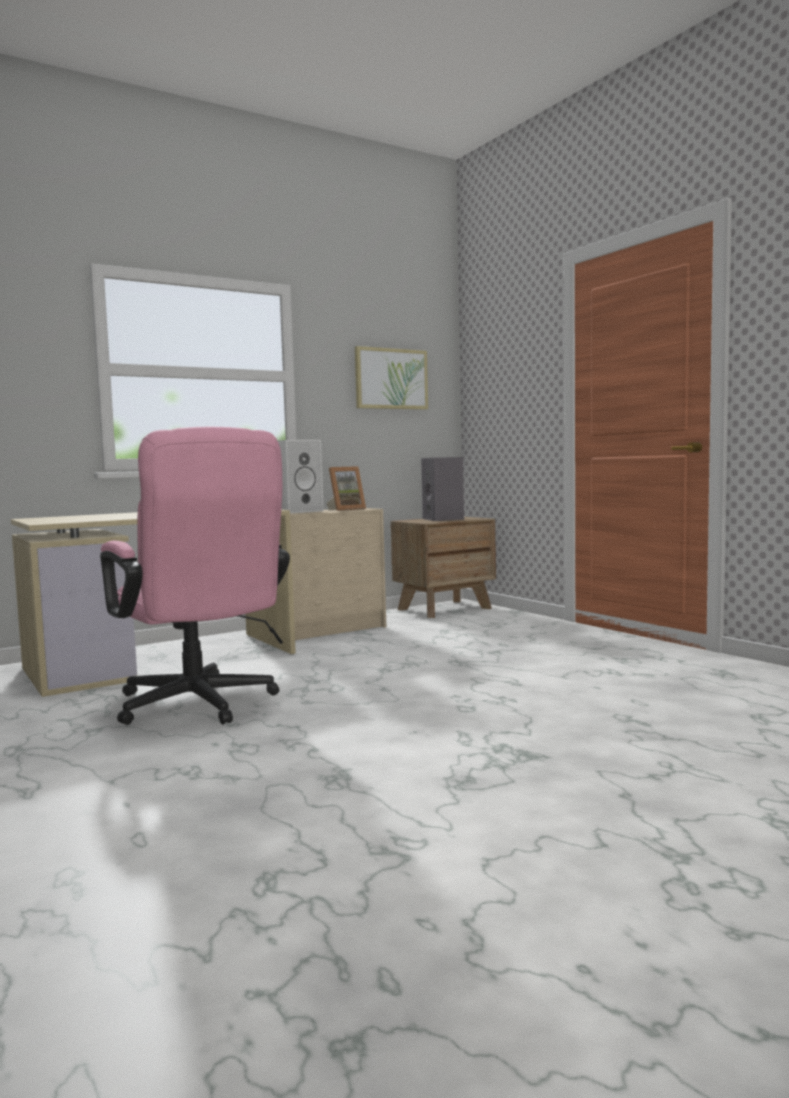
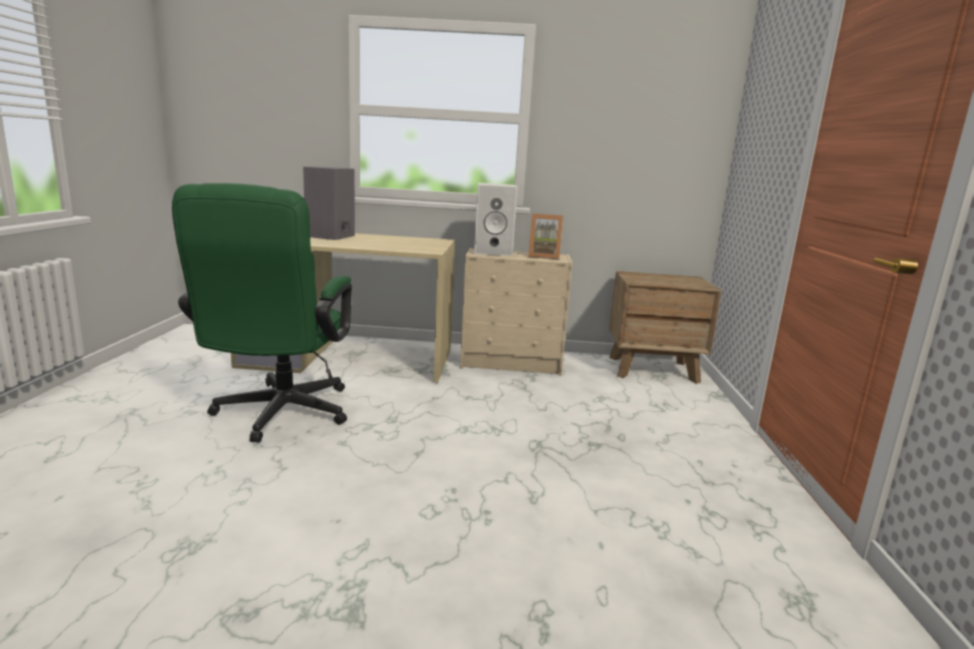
camera: 35 degrees right, 10 degrees up
pink office chair [100,427,290,725] -> green office chair [172,183,352,443]
picture [355,346,428,410] -> none
grey speaker [421,457,464,521] -> grey speaker moved to [303,167,355,240]

